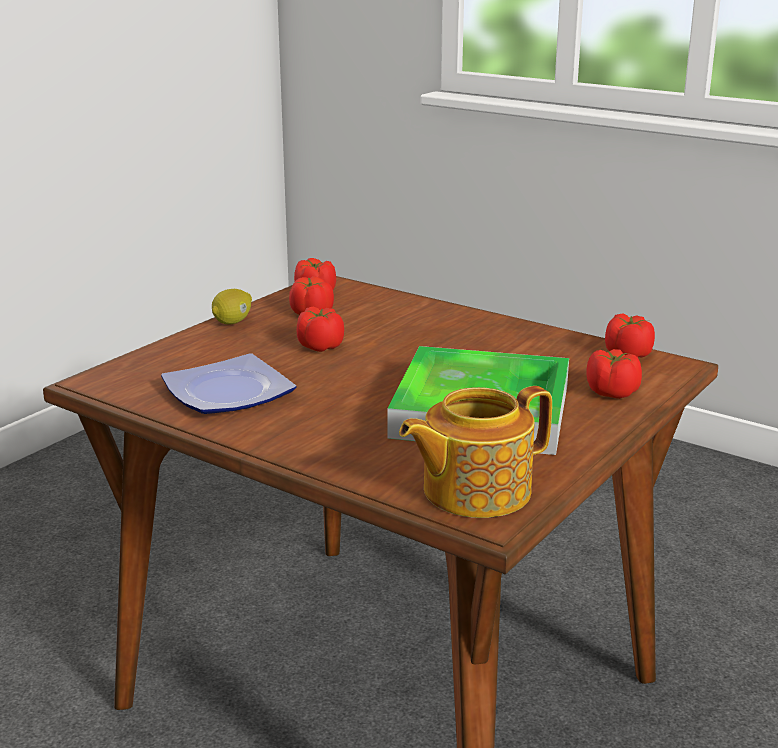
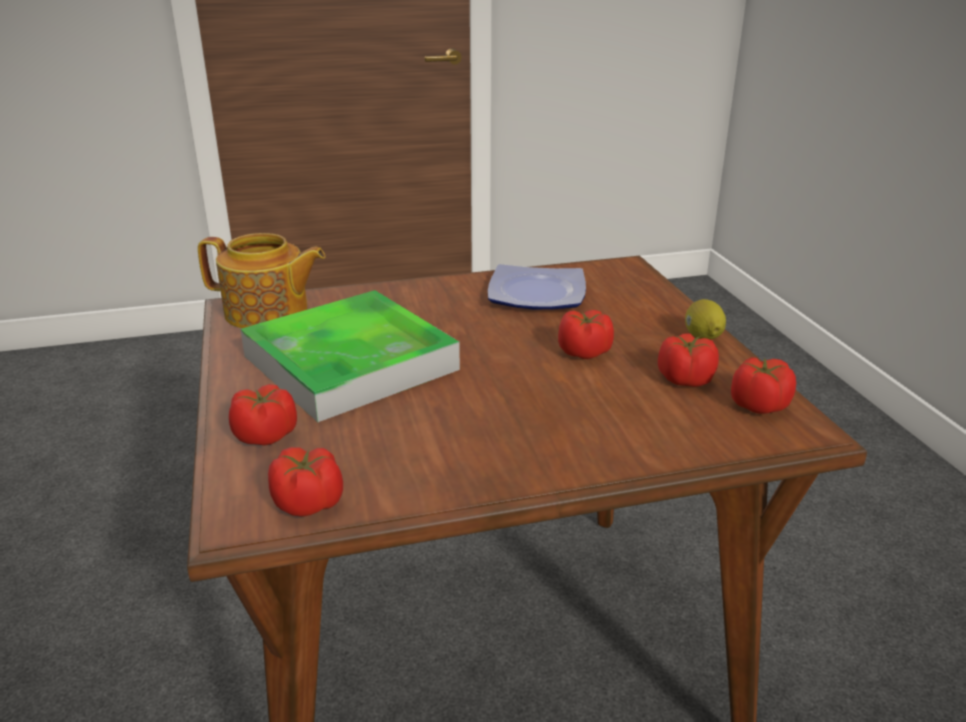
camera: 130 degrees right, 5 degrees up
teapot [399,386,552,518] -> teapot turned 90 degrees clockwise [198,233,325,328]

